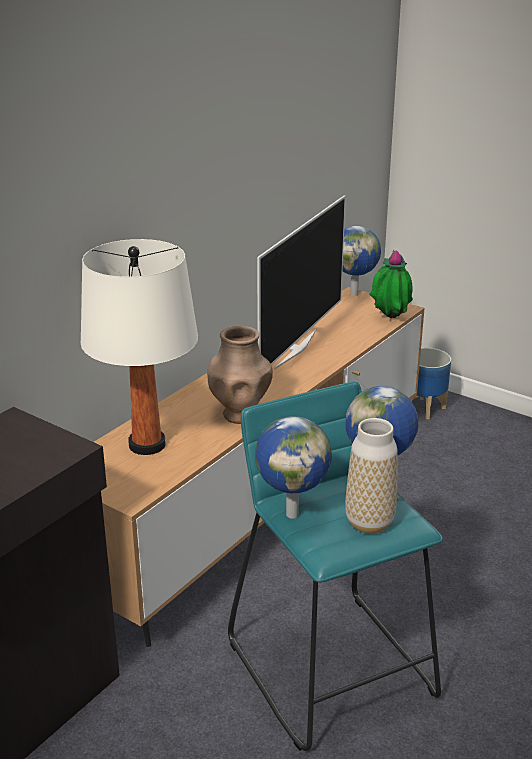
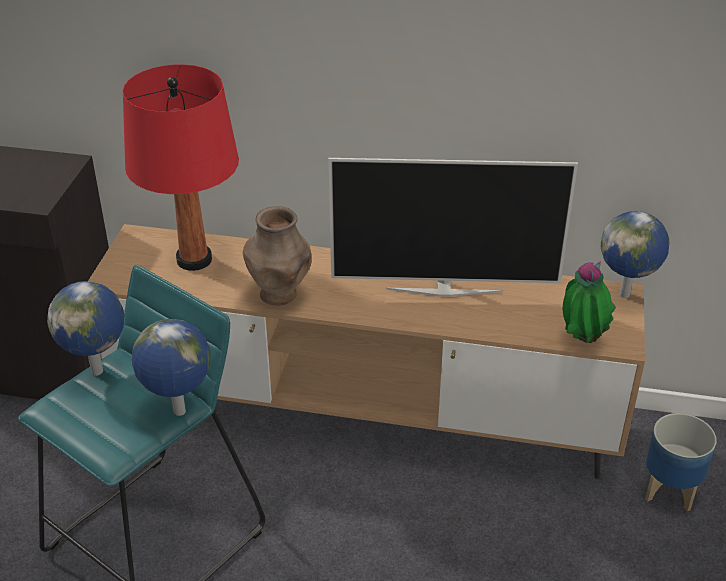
camera: 65 degrees right, 10 degrees up
white table lamp [80,239,198,455] -> red table lamp [122,64,239,271]
vase [345,418,398,533] -> none

